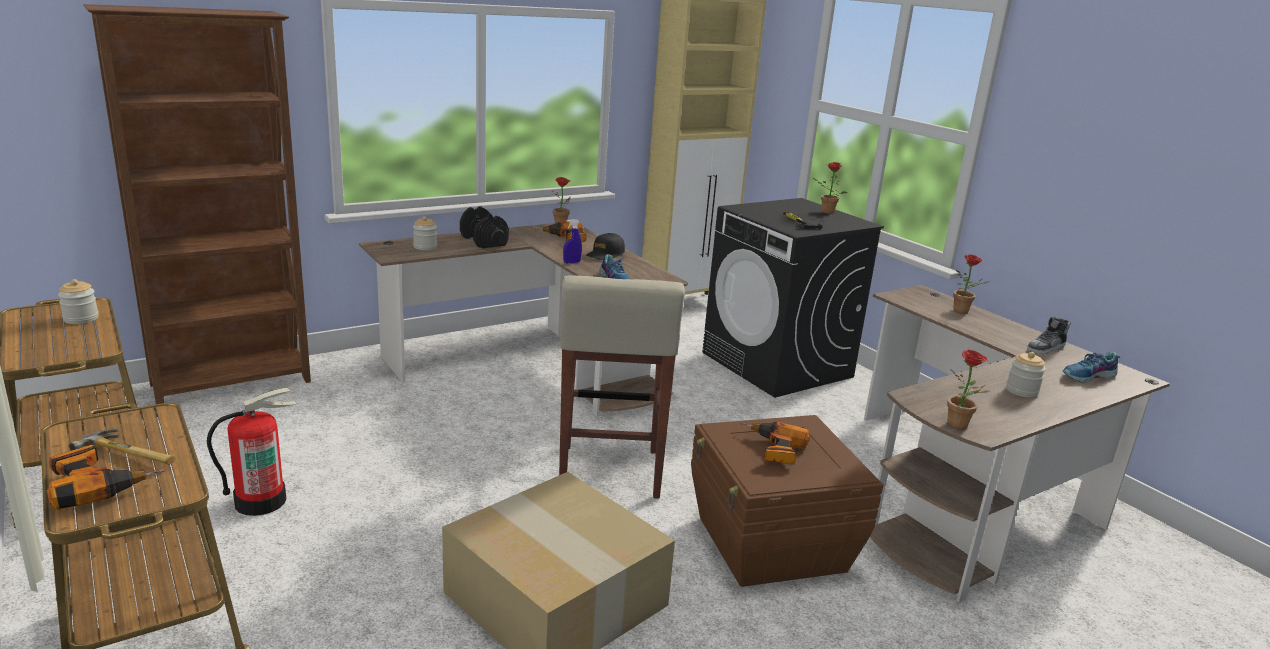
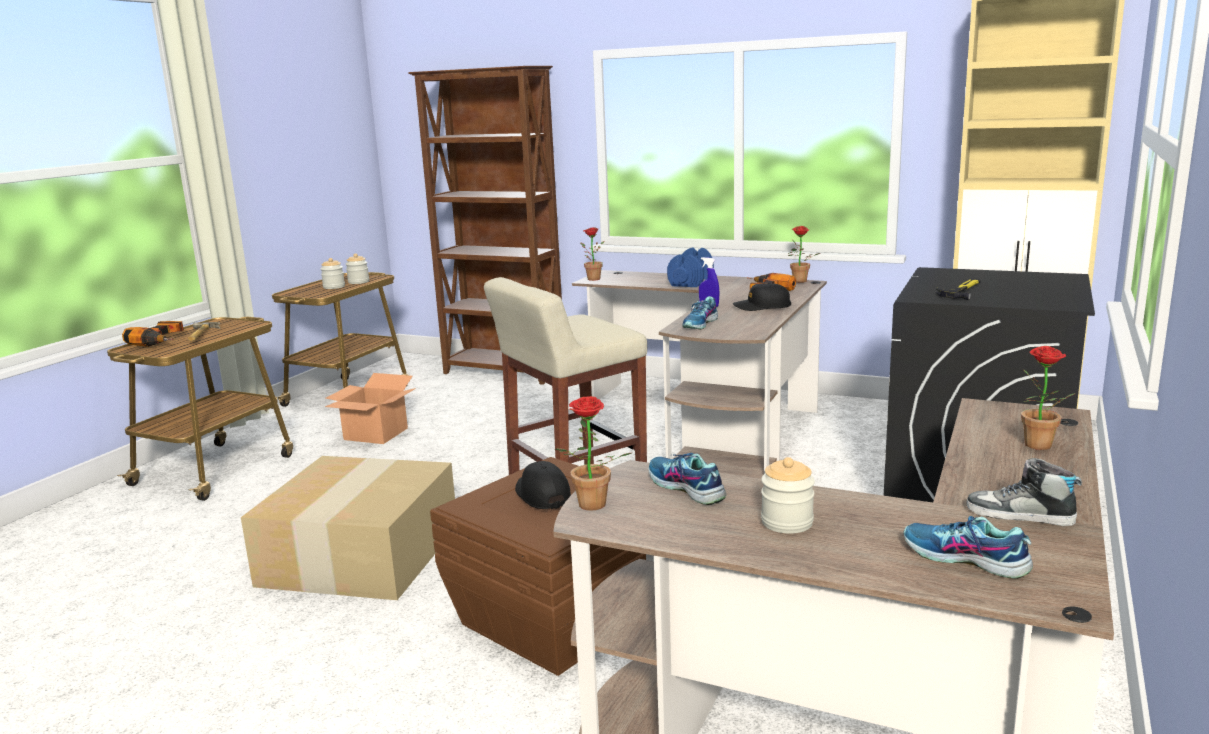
camera: 60 degrees right, 5 degrees down
fire extinguisher [207,387,297,516] -> cardboard box [325,373,416,444]
jar [413,216,437,250] -> jar moved to [320,258,345,289]
black dumbbell [460,206,509,249] -> blue dumbbell [667,247,714,287]
power drill [740,422,810,464] -> black cap [515,461,571,510]
potted plant [813,162,847,214] -> potted plant moved to [580,227,604,281]
none -> shoe [649,453,726,505]

